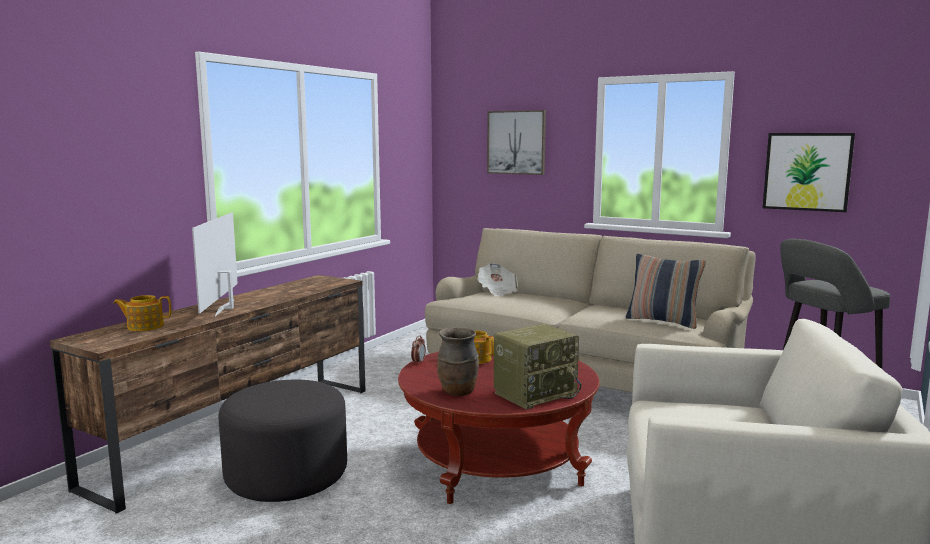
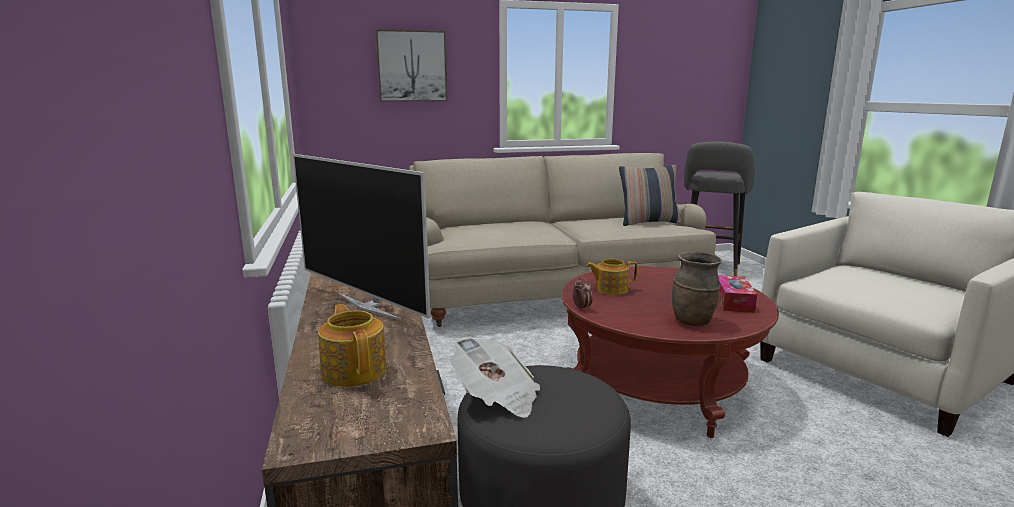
camera: 45 degrees left, 5 degrees up
teapot [113,295,172,331] -> teapot turned 120 degrees clockwise [318,304,386,387]
newspaper [477,263,518,296] -> newspaper moved to [450,337,541,418]
radio [494,324,581,410] -> tissue box [718,275,757,313]
picture [763,133,855,212] -> none

